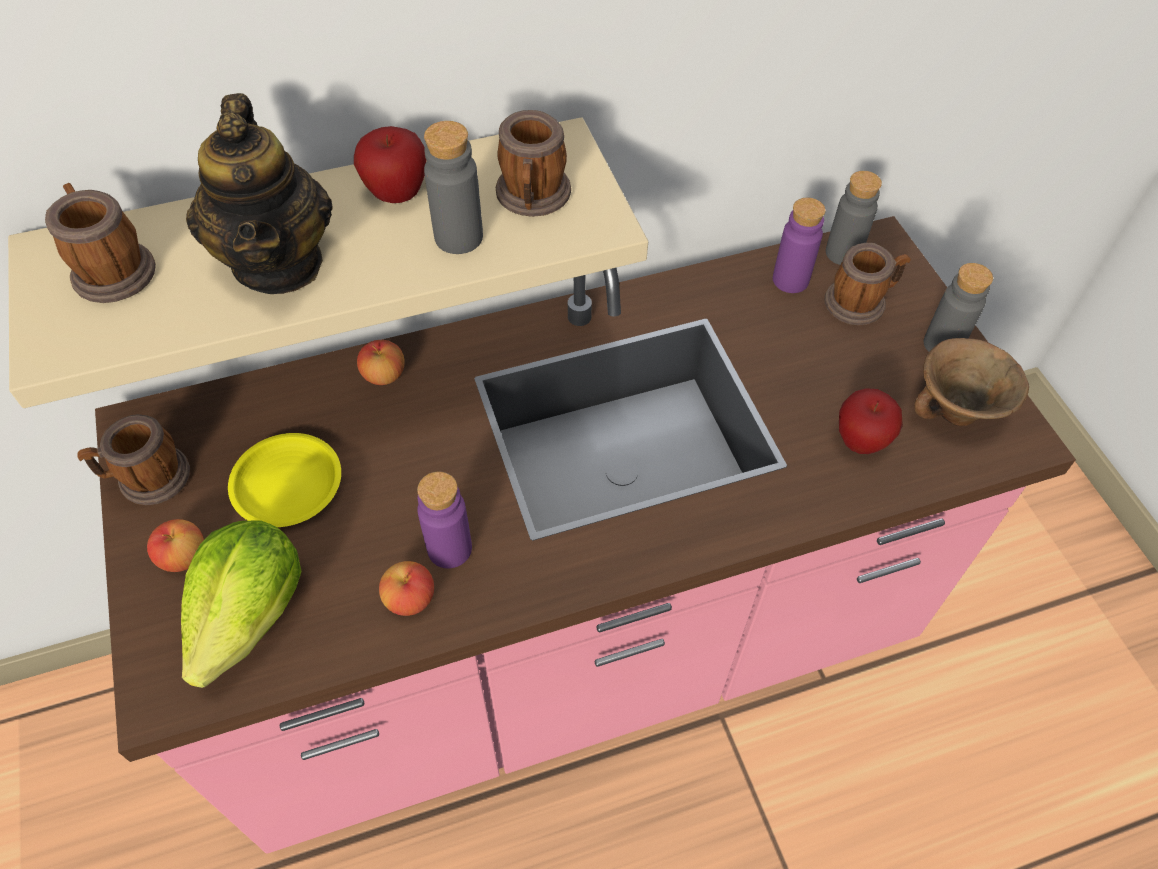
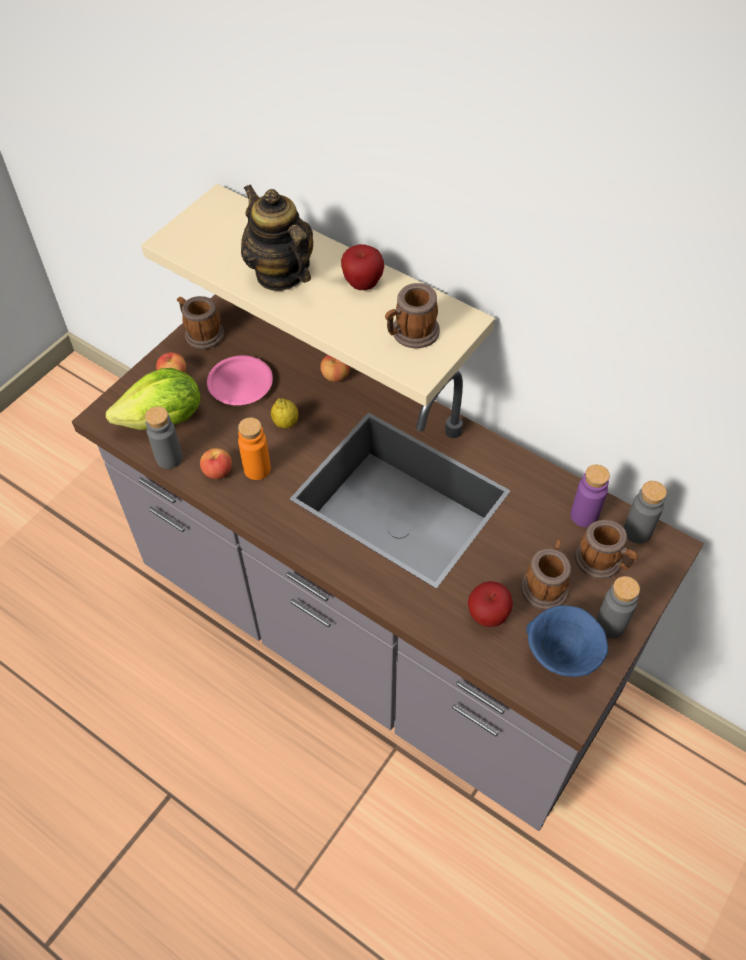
camera: 55 degrees right, 0 degrees up
mug [45,183,156,303] -> mug moved to [521,539,571,610]
pink counter [95,216,1076,854] -> grey counter [72,295,704,831]
teapot [186,93,333,294] -> teapot turned 105 degrees clockwise [241,184,313,291]
yellow plate [228,433,341,527] -> pink plate [207,355,273,405]
purple bottle [417,472,472,568] -> orange bottle [238,417,271,480]
grey bottle [424,121,483,254] -> grey bottle moved to [145,406,183,469]
brown bowl [914,338,1029,426] -> blue bowl [526,605,608,677]
none -> lemon [271,398,299,428]

